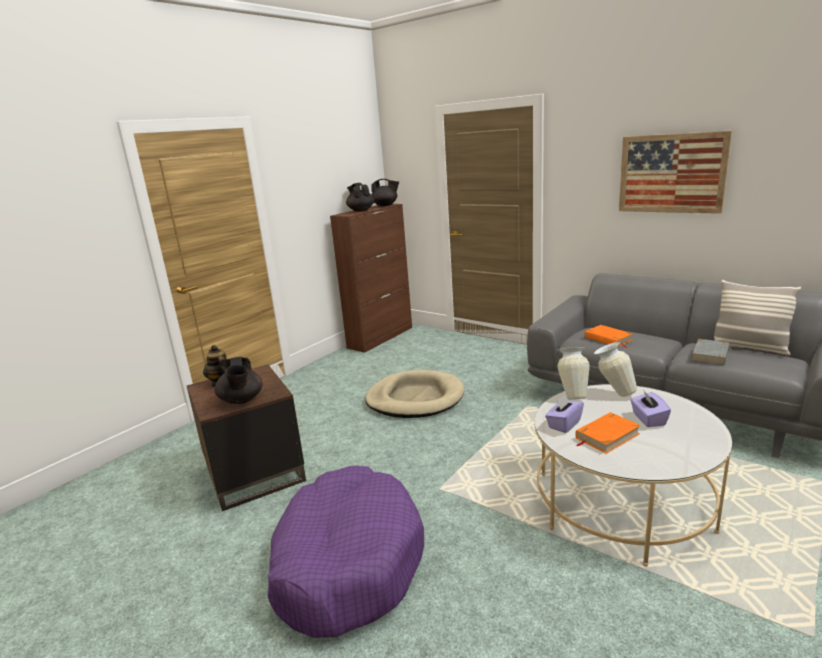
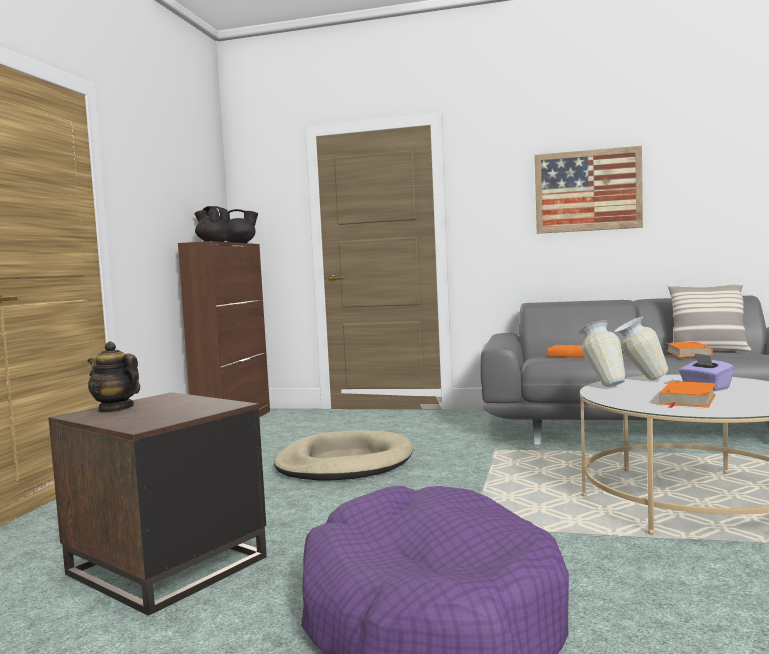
camera: 25 degrees left, 15 degrees down
black teapot [214,357,263,404] -> none
purple tissue box [545,394,584,433] -> none
grey book [692,339,730,365] -> orange book [667,342,713,357]

